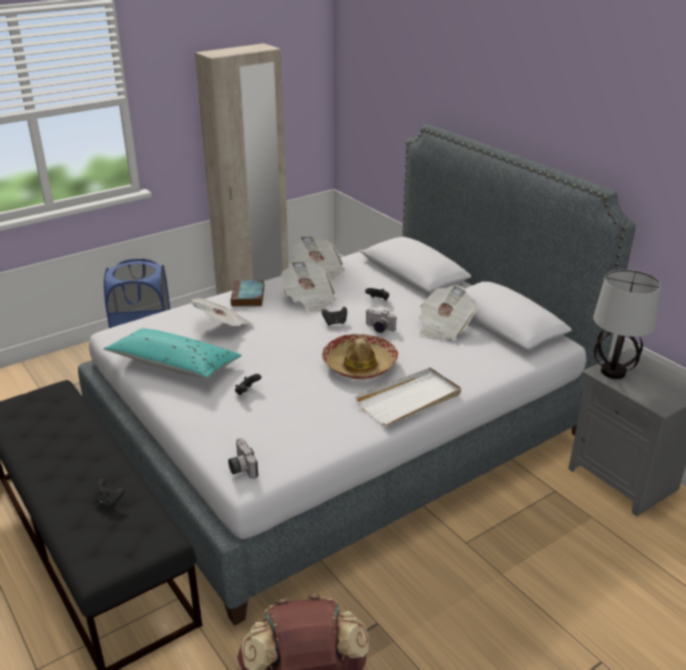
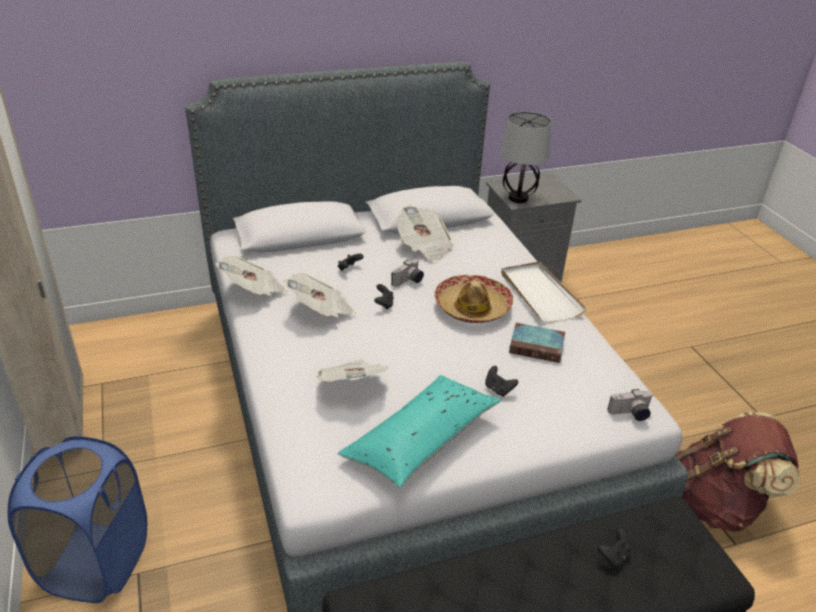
camera: 75 degrees left, 5 degrees up
book [231,280,265,307] -> book moved to [509,323,565,363]

